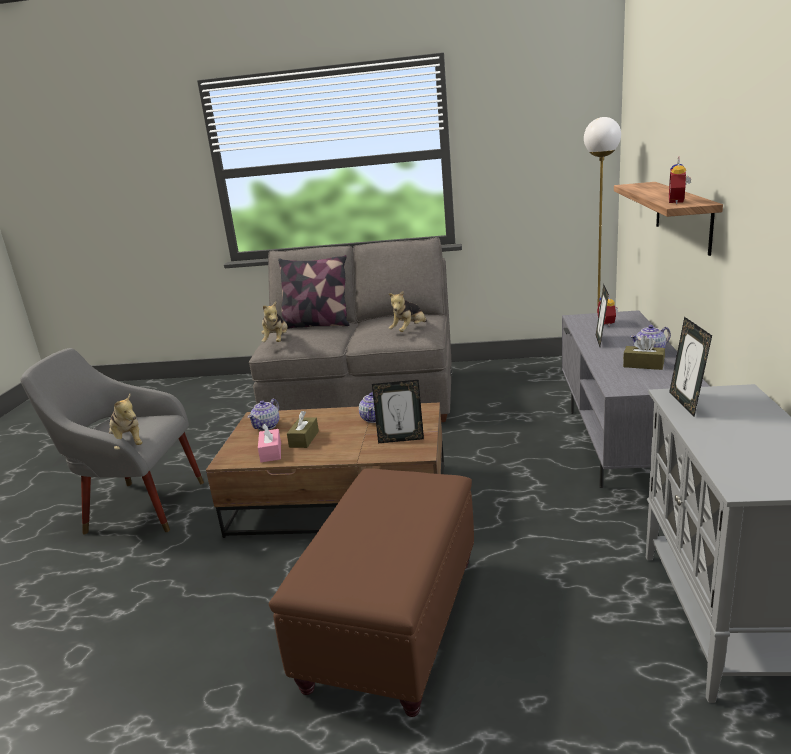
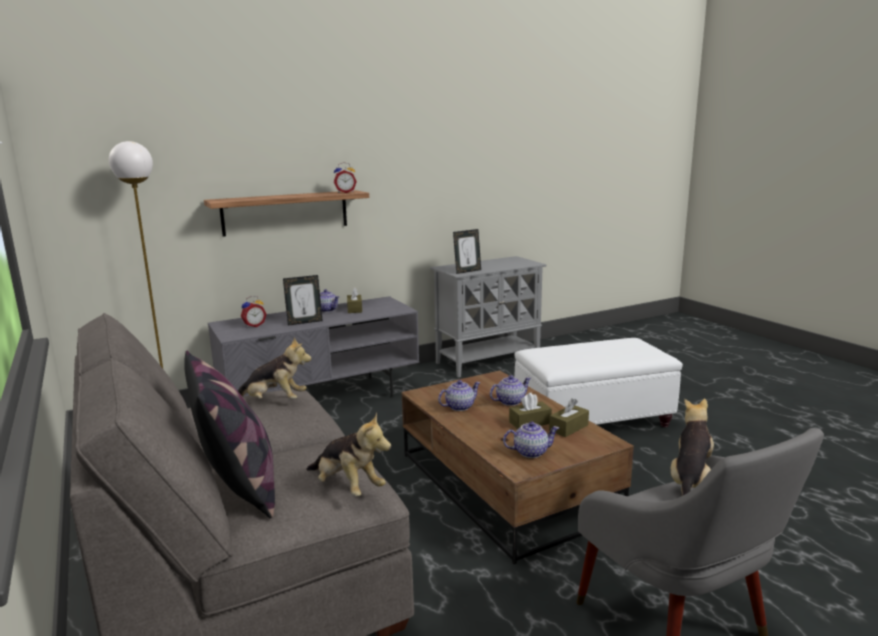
camera: 125 degrees left, 5 degrees down
pink tissue box [258,424,281,463] -> brown tissue box [549,398,589,437]
plush toy [262,302,287,342] -> plush toy turned 75 degrees clockwise [307,412,391,496]
brown ottoman [269,468,474,717] -> white ottoman [514,338,683,427]
picture frame [372,380,424,443] -> none
none -> teapot [490,375,531,406]

